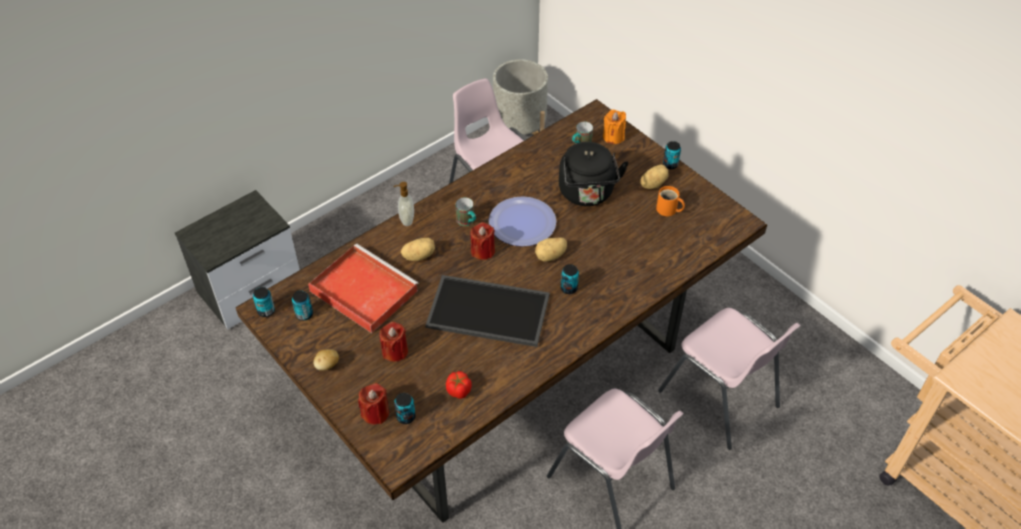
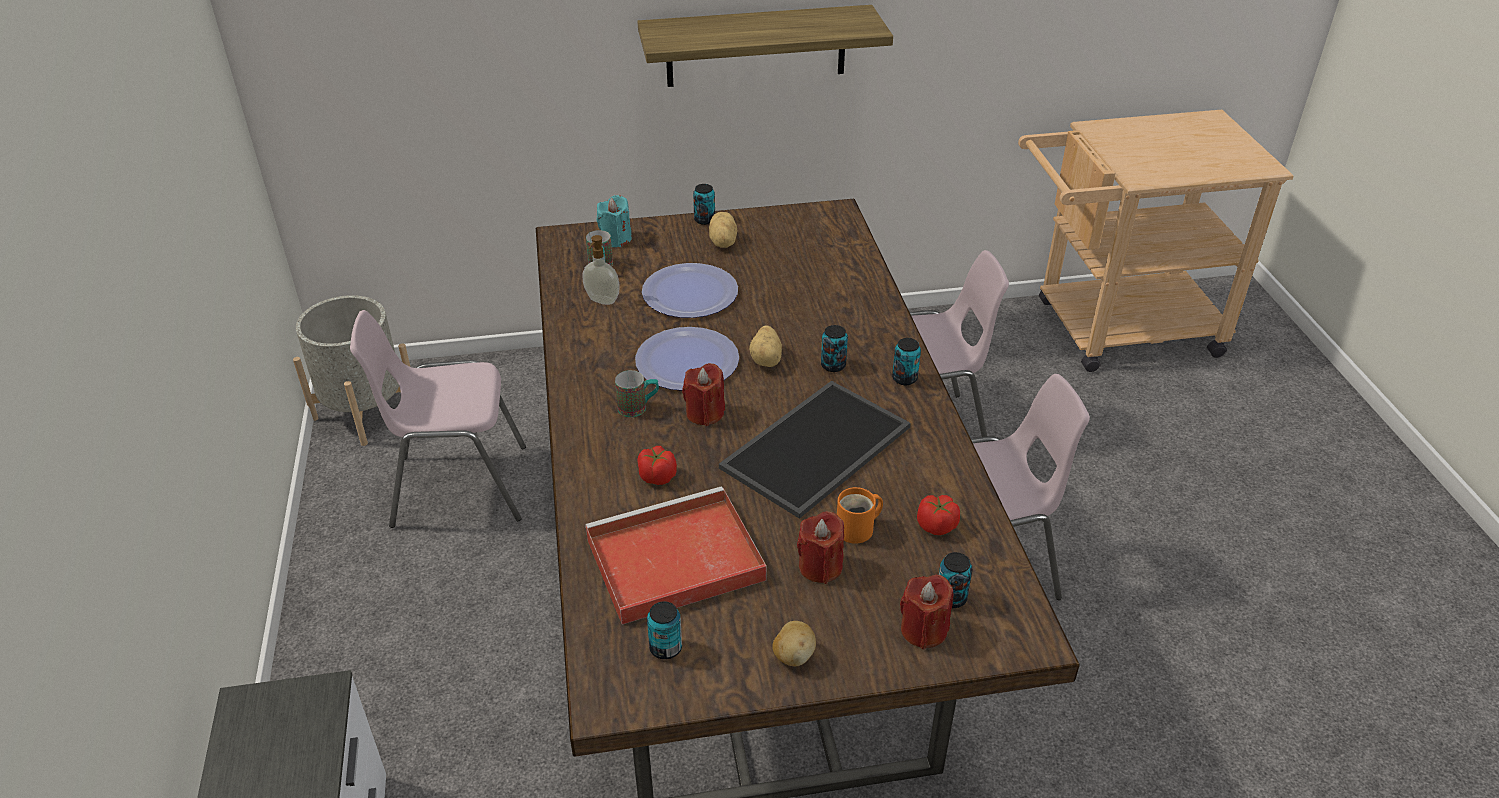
camera: 60 degrees left, 10 degrees down
can [253,287,275,317] -> can moved to [892,338,921,385]
soap dispenser [393,182,414,226] -> soap dispenser moved to [583,235,620,305]
potato [401,238,435,261] -> tomato [638,446,677,485]
black kettle [559,142,628,206] -> plate [642,263,738,318]
orange candle [603,110,626,144] -> turquoise candle [597,195,632,247]
orange mug [656,186,685,216] -> orange mug moved to [837,487,883,544]
none -> shelf [637,5,893,87]

